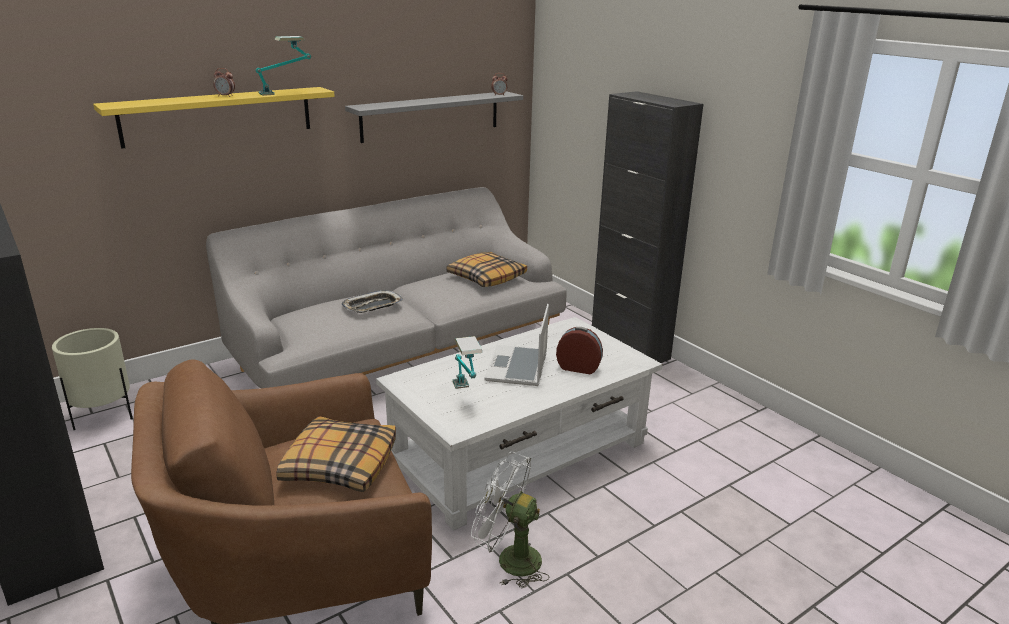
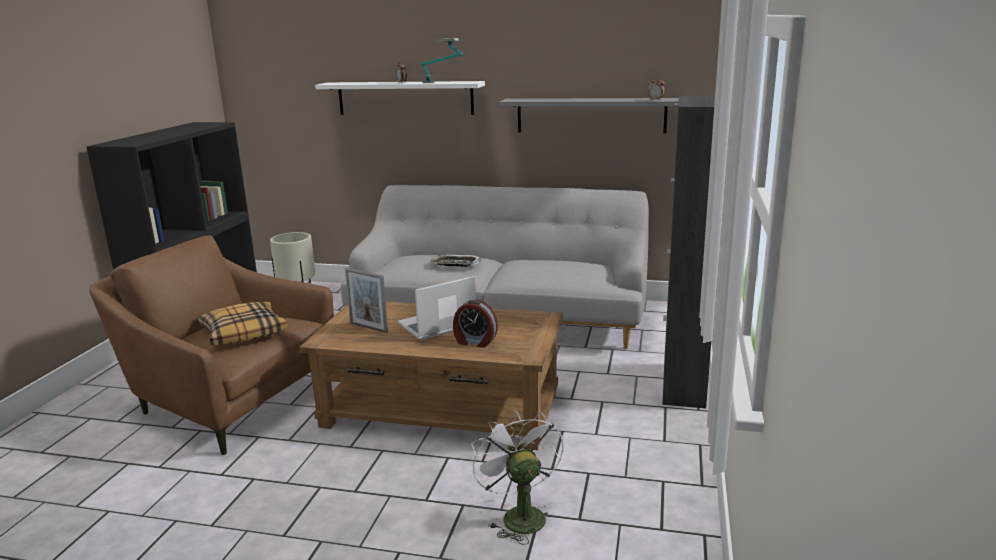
camera: 50 degrees right, 5 degrees down
yellow shelf [93,87,335,149] -> white shelf [315,81,485,115]
white coffee table [376,317,662,531] -> brown coffee table [299,302,563,450]
pillow [447,252,527,287] -> none
table lamp [452,336,482,389] -> picture frame [345,268,388,333]
white fan [471,452,550,588] -> white fan moved to [471,410,564,545]
alarm clock [556,327,603,374] -> alarm clock turned 135 degrees clockwise [453,300,498,348]

